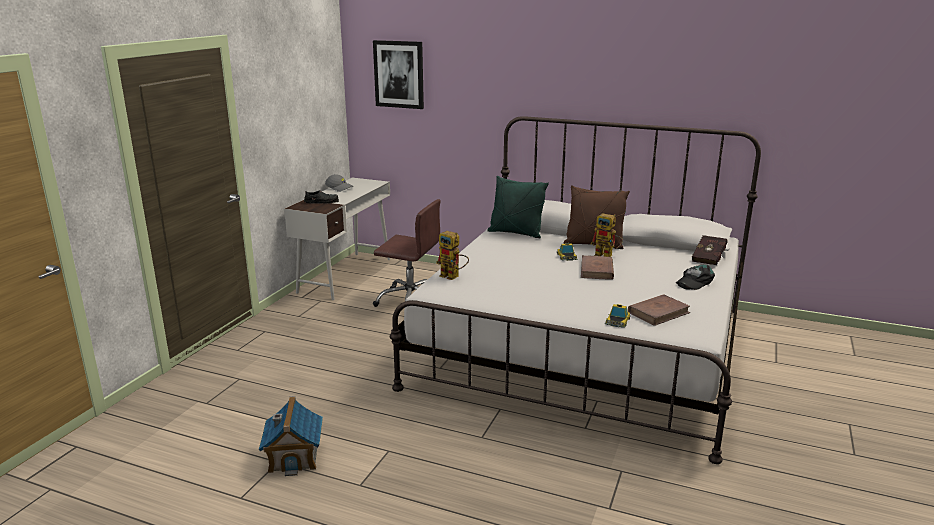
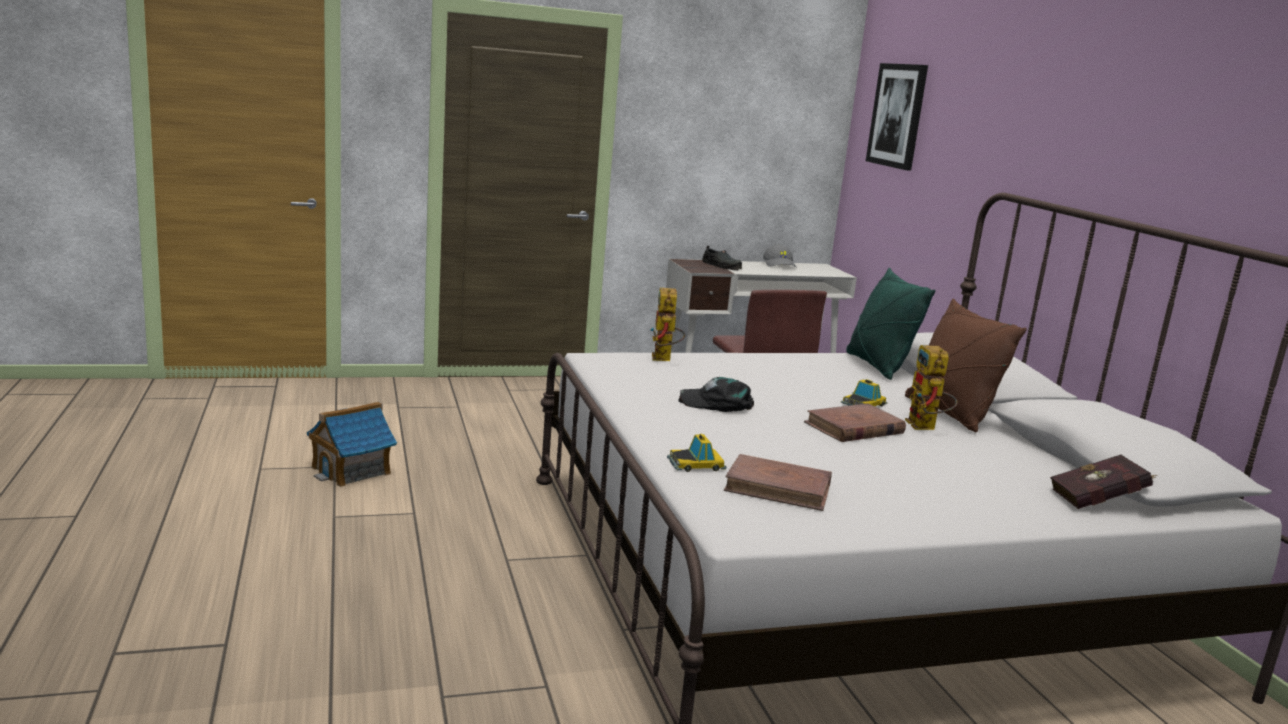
camera: 50 degrees right, 5 degrees down
black cap [676,264,715,290] -> black cap moved to [678,377,754,412]

